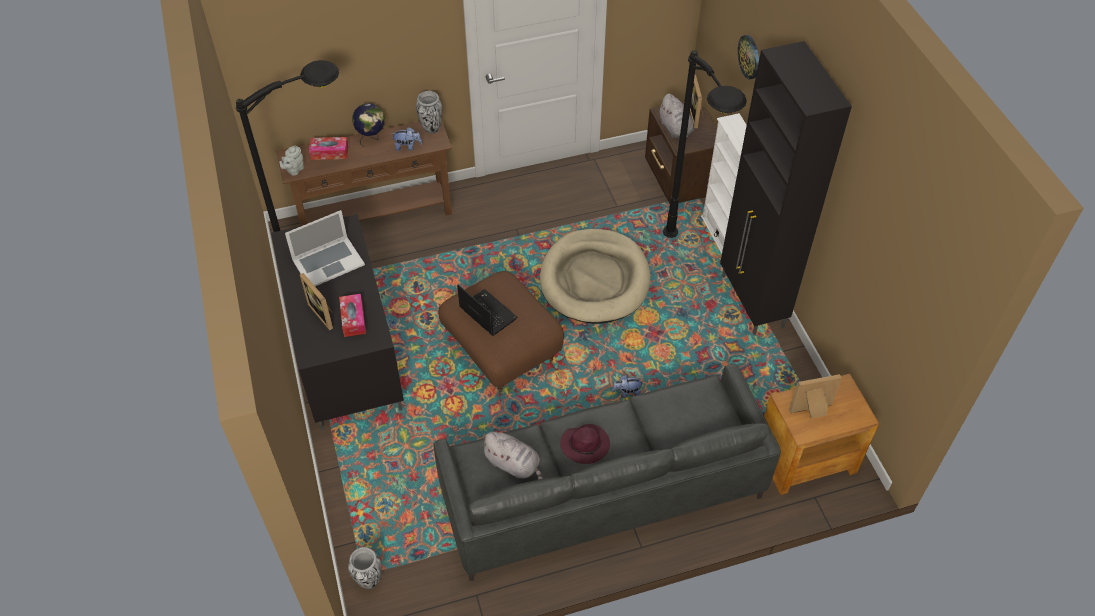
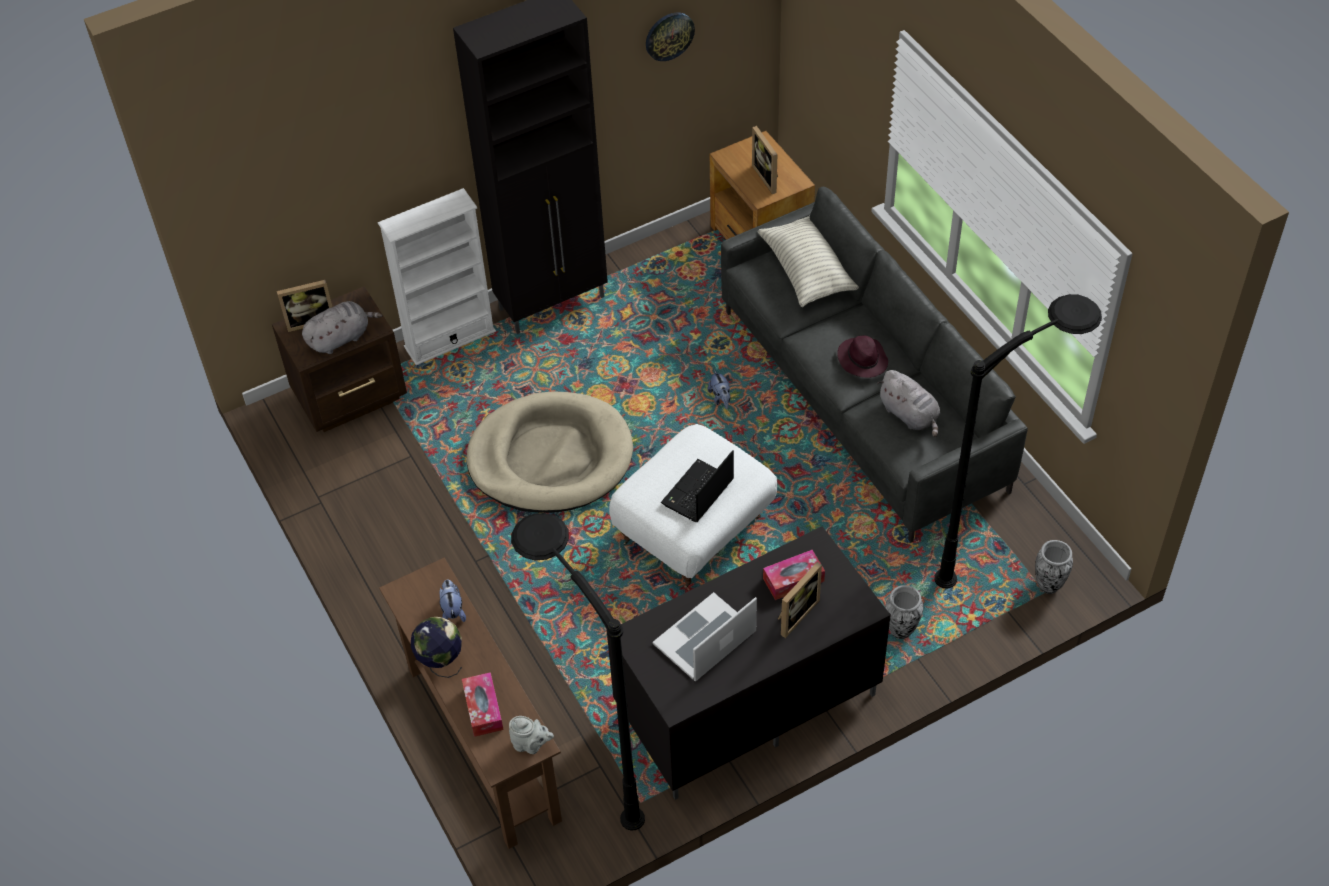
camera: 100 degrees left, 0 degrees up
laptop [285,210,365,286] -> laptop turned 90 degrees counterclockwise [653,592,757,681]
vase [416,91,442,134] -> vase moved to [885,585,924,639]
brown ottoman [438,271,564,395] -> white ottoman [609,424,777,589]
grey plush toy [480,432,543,480] -> grey plush toy turned 120 degrees clockwise [877,370,940,437]
black floor lamp [663,50,747,238] -> black floor lamp moved to [934,294,1102,588]
wall clock [738,35,759,79] -> wall clock moved to [646,12,695,61]
none -> pillow [757,215,859,307]

